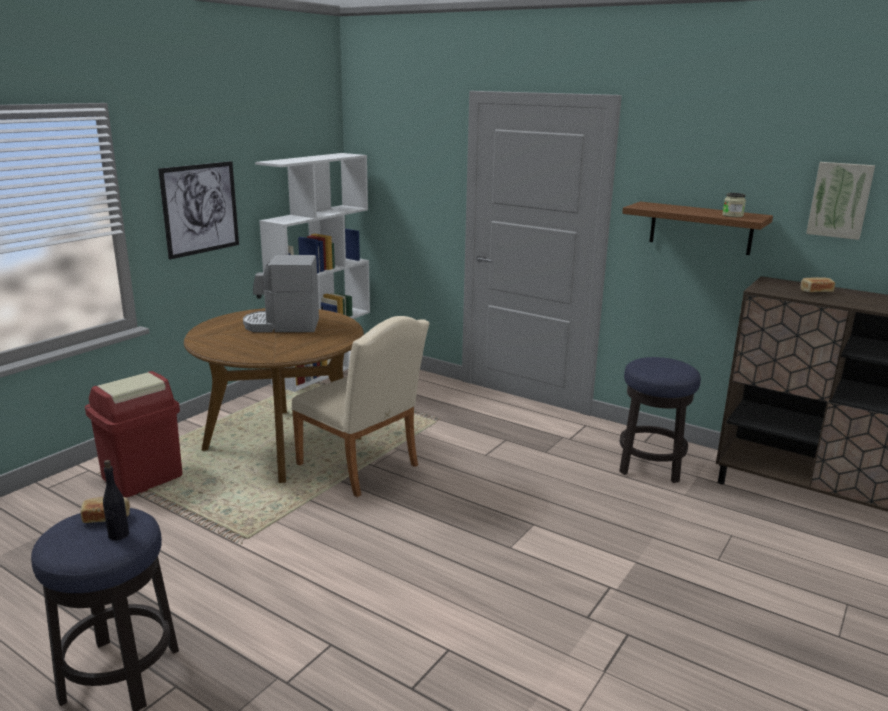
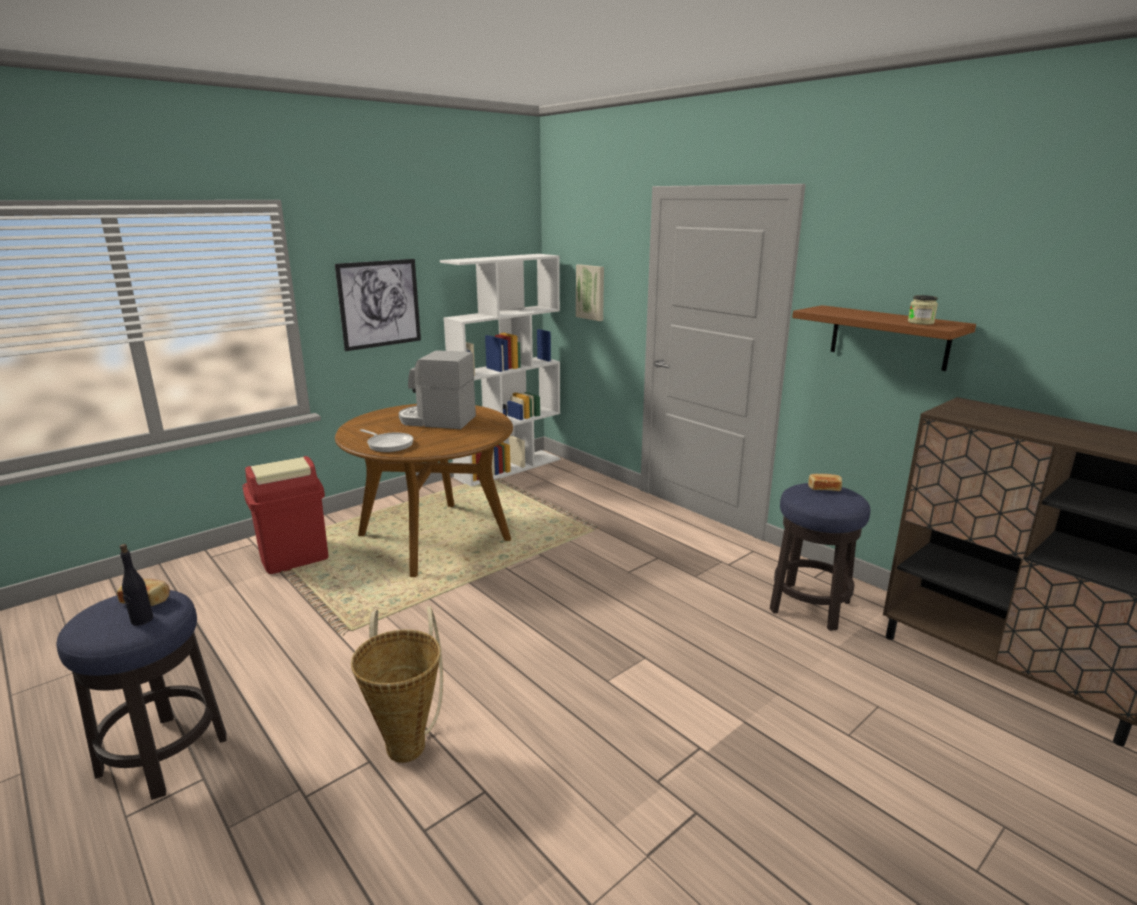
camera: 15 degrees right, 0 degrees up
beige chair [291,316,430,497] -> none
bread [801,277,835,292] -> bread moved to [808,474,842,491]
picture [806,162,875,240] -> picture moved to [576,264,604,321]
none -> basket [351,606,443,763]
none -> frying pan [360,429,413,452]

